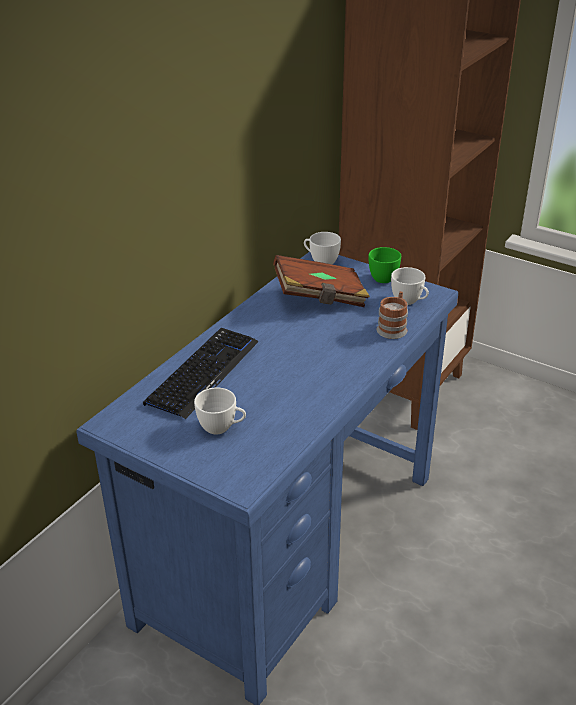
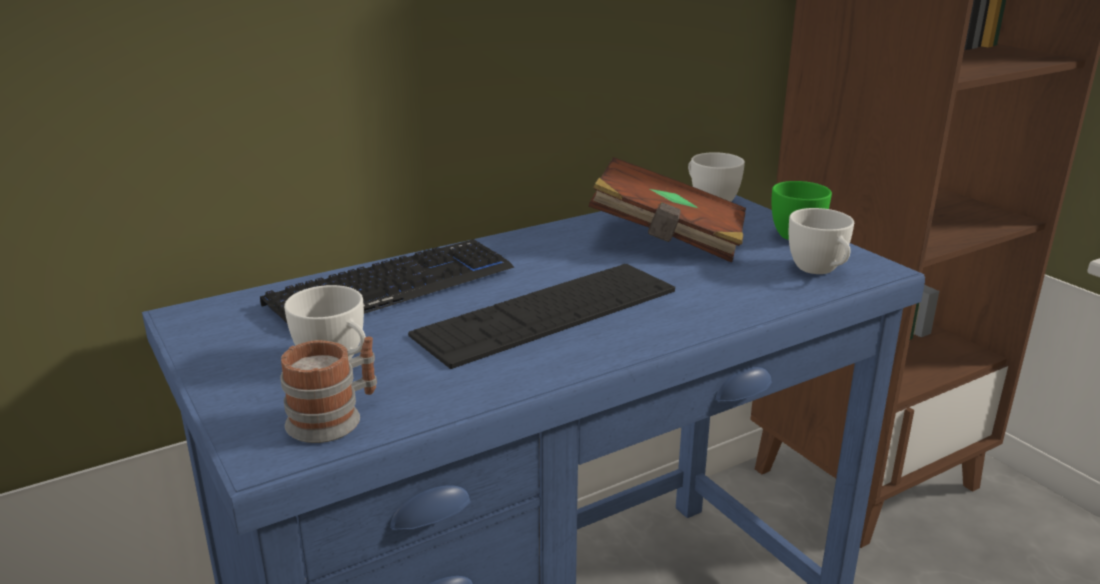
camera: 25 degrees right, 10 degrees down
mug [377,291,408,339] -> mug moved to [280,337,377,443]
none -> keyboard [408,264,675,369]

